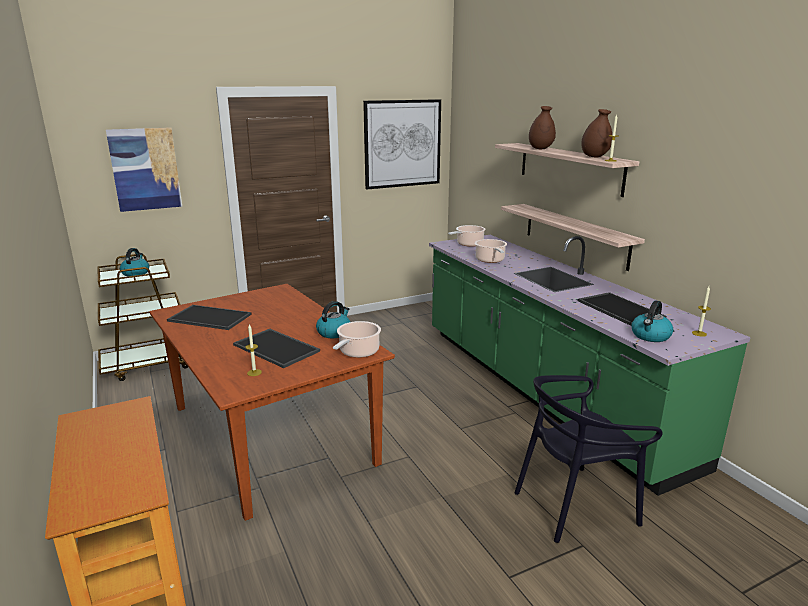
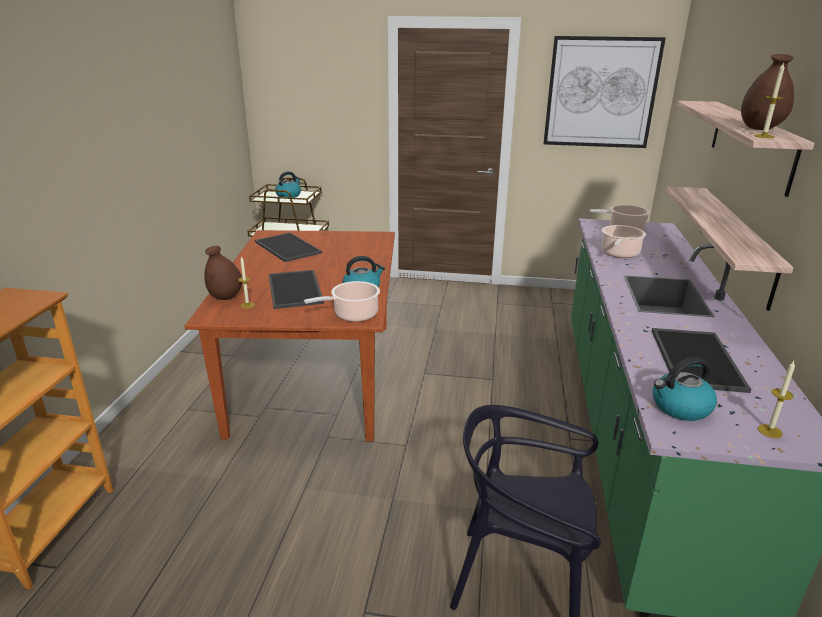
camera: 35 degrees right, 5 degrees up
picture [106,128,182,212] -> none
brown vase [529,106,556,149] -> brown vase moved to [204,246,242,300]

